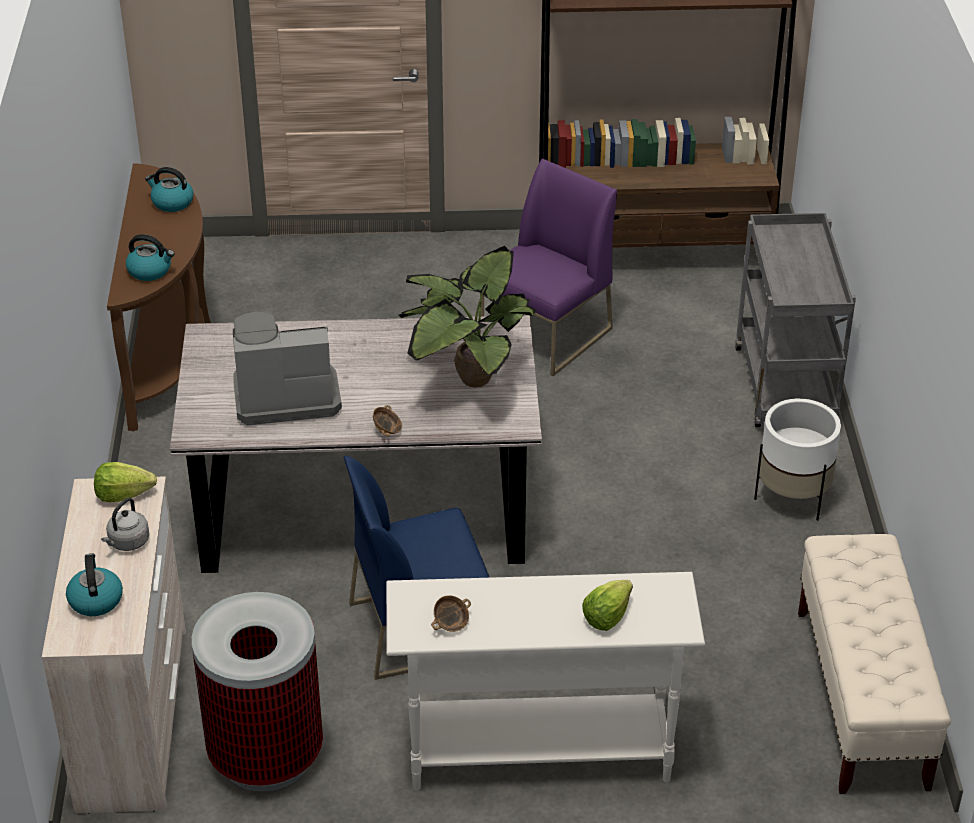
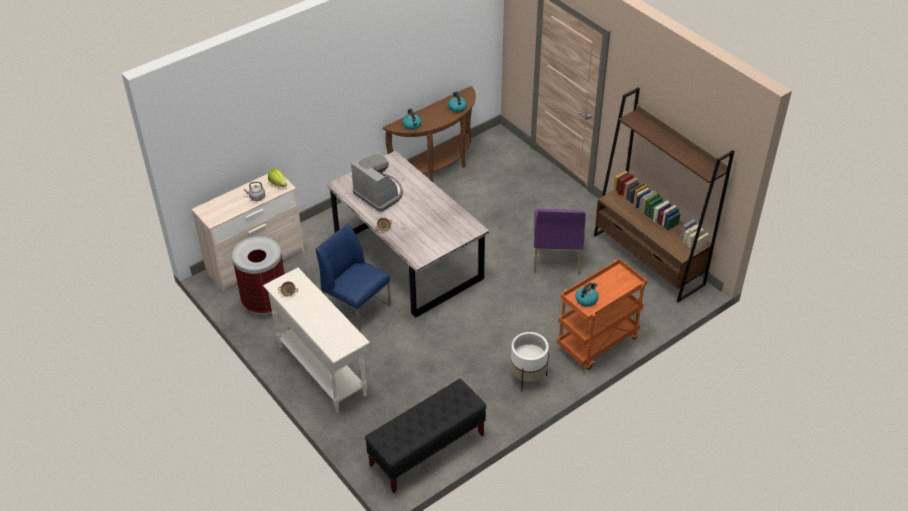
camera: 55 degrees right, 5 degrees up
kettle [66,553,123,616] -> kettle moved to [575,283,598,307]
potted plant [399,246,537,388] -> none
purple chair [480,158,617,376] -> purple chair turned 90 degrees clockwise [534,209,586,275]
lettuce [582,580,633,631] -> none
grey cart [735,213,856,427] -> orange cart [557,259,647,370]
beige bench [798,534,951,794] -> black bench [365,379,486,493]

